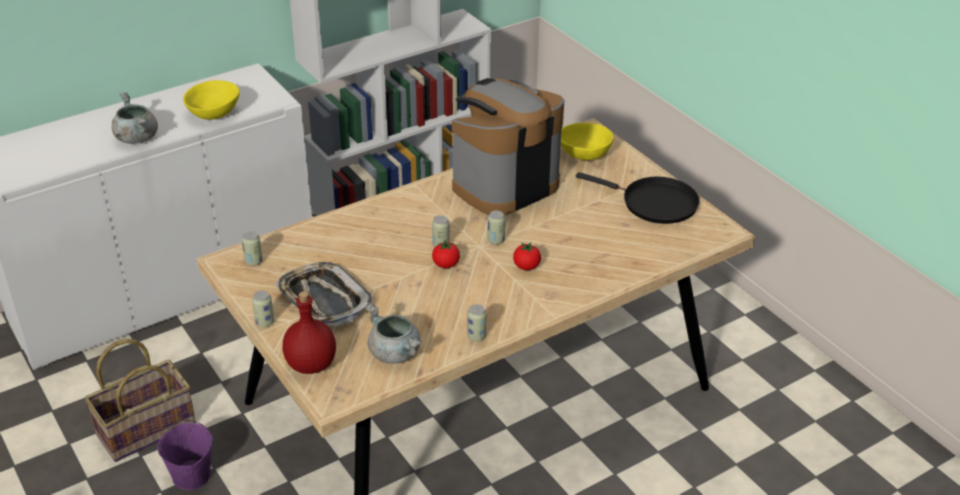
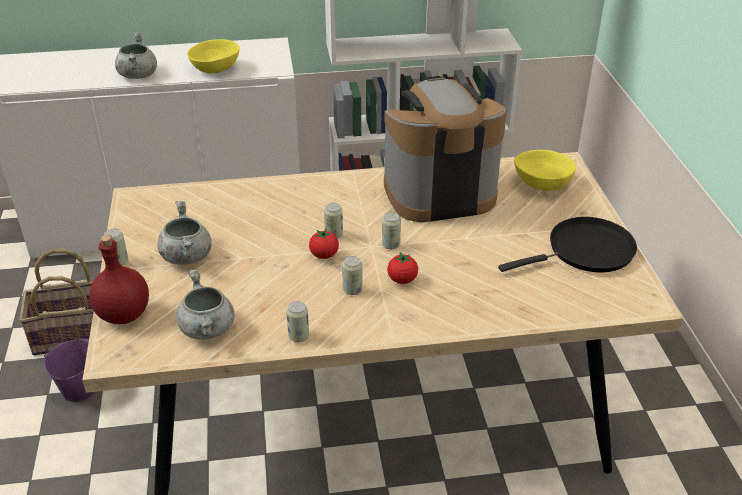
camera: 25 degrees right, 0 degrees up
can [242,231,263,266] -> can moved to [342,256,363,295]
tray [275,262,374,326] -> grey cooking pot [157,201,212,265]
black frying pan [576,172,700,224] -> black frying pan turned 75 degrees counterclockwise [498,217,637,273]

